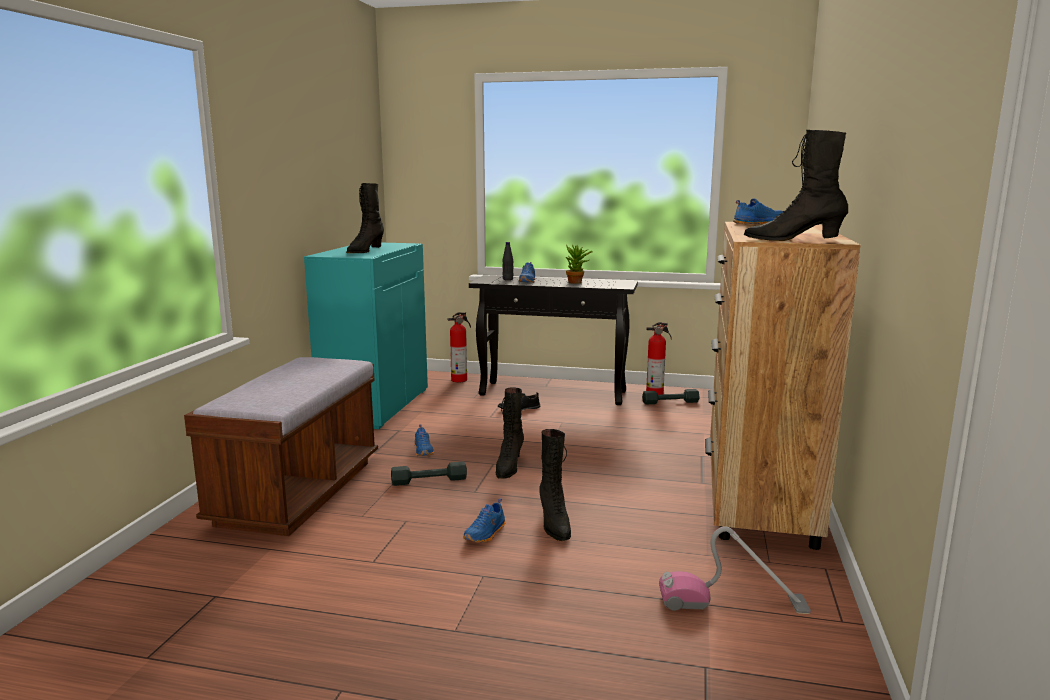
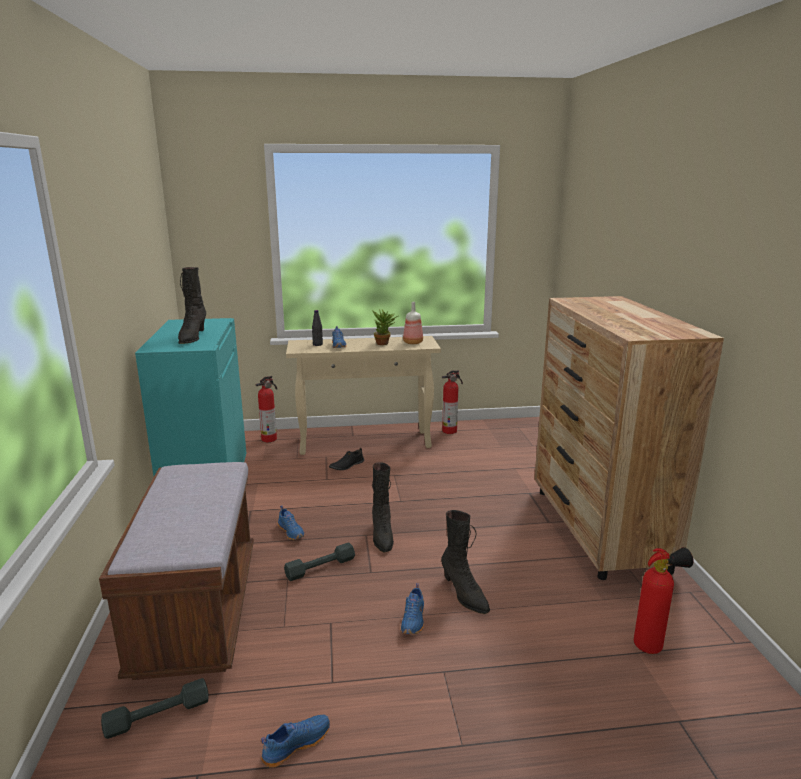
camera: 20 degrees left, 5 degrees up
black console table [469,275,638,405] -> beige console table [286,336,441,455]
grey dumbbell [642,389,700,404] -> grey dumbbell moved to [101,678,209,739]
vacuum cleaner [659,526,811,614] -> fire extinguisher [634,547,693,654]
blue shoe [733,198,783,224] -> blue shoe moved to [261,715,330,768]
black boot [744,130,848,241] -> none
none -> bottle [403,302,423,344]

